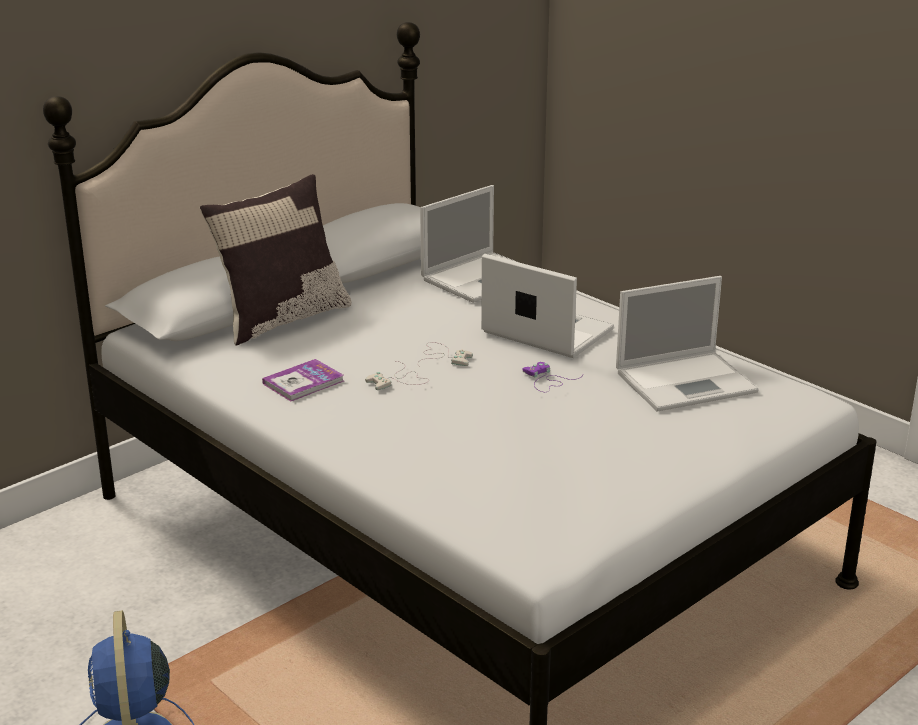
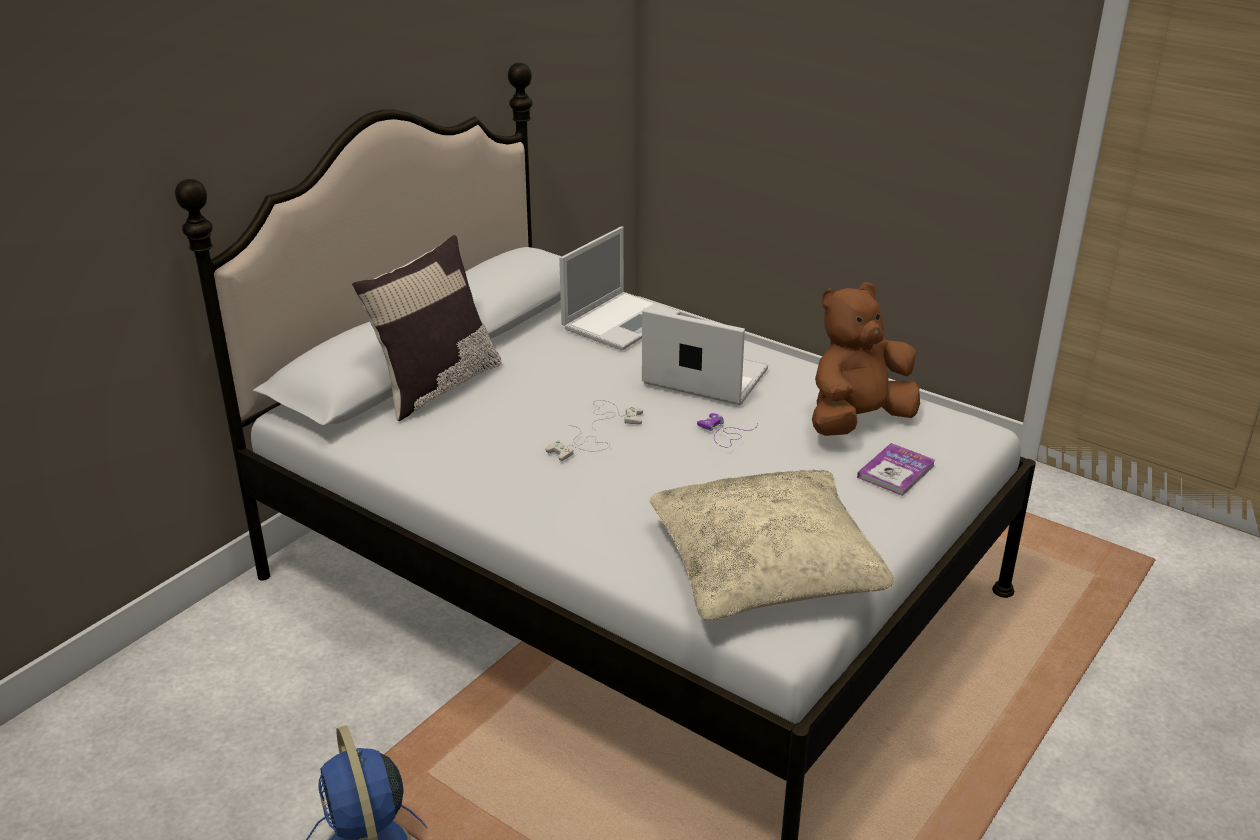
camera: 10 degrees left, 5 degrees up
book [262,359,343,401] -> book moved to [857,443,935,496]
laptop [616,276,759,412] -> brown plush toy [812,282,920,436]
none -> beige pillow [649,470,895,621]

